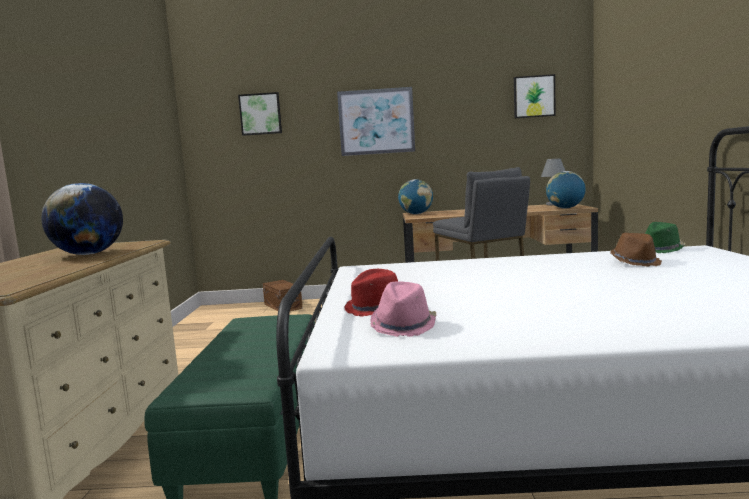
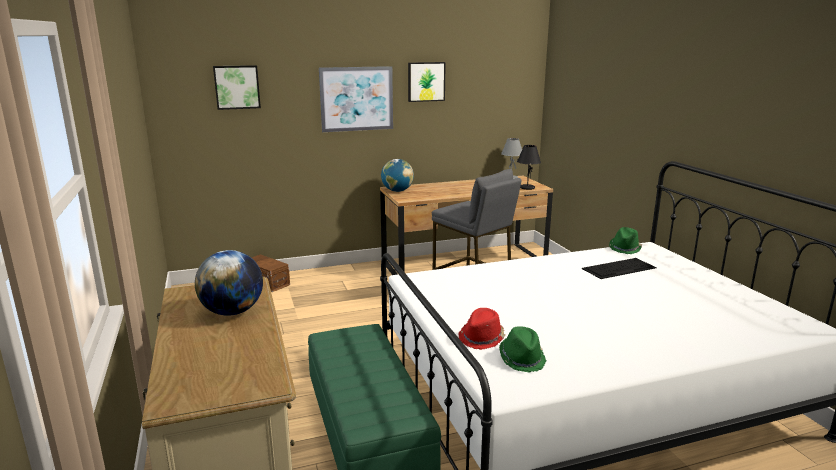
camera: 20 degrees left, 10 degrees up
pink hat [370,281,437,337] -> green hat [499,326,546,373]
picture [514,74,556,118] -> picture moved to [408,62,446,102]
globe [546,171,585,209] -> black table lamp [517,145,541,190]
brown hat [611,233,662,267] -> keyboard [581,258,657,279]

